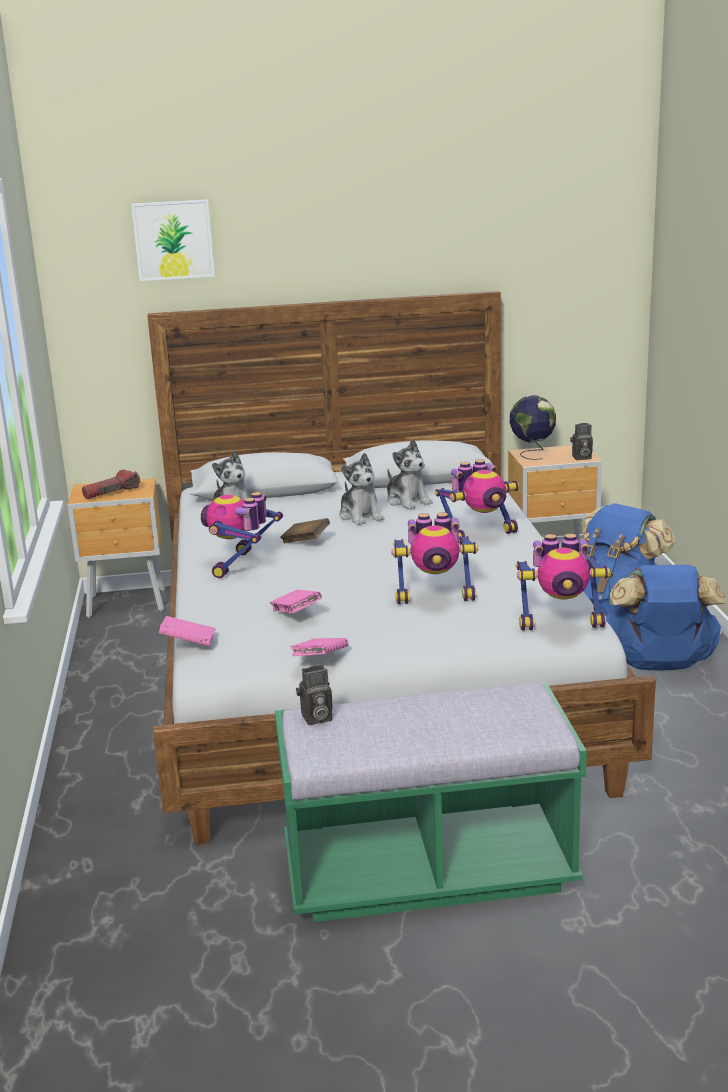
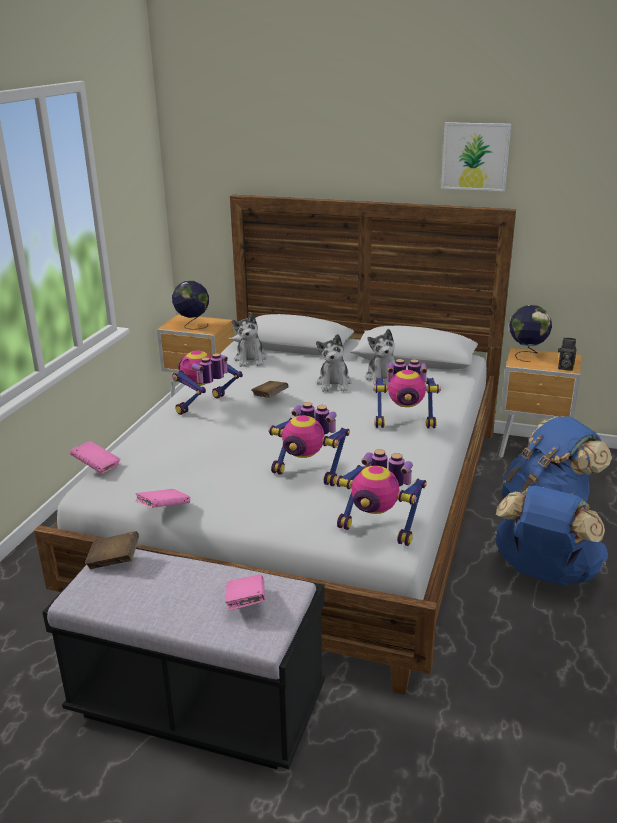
camera: 25 degrees right, 5 degrees up
flashlight [82,470,141,499] -> globe [172,281,209,329]
picture [131,199,215,281] -> picture moved to [441,122,511,191]
pink book [270,590,322,614] -> pink book moved to [225,574,265,611]
green bench [275,683,587,922] -> black bench [42,548,325,769]
camera [296,665,333,725] -> brown book [85,531,139,569]

